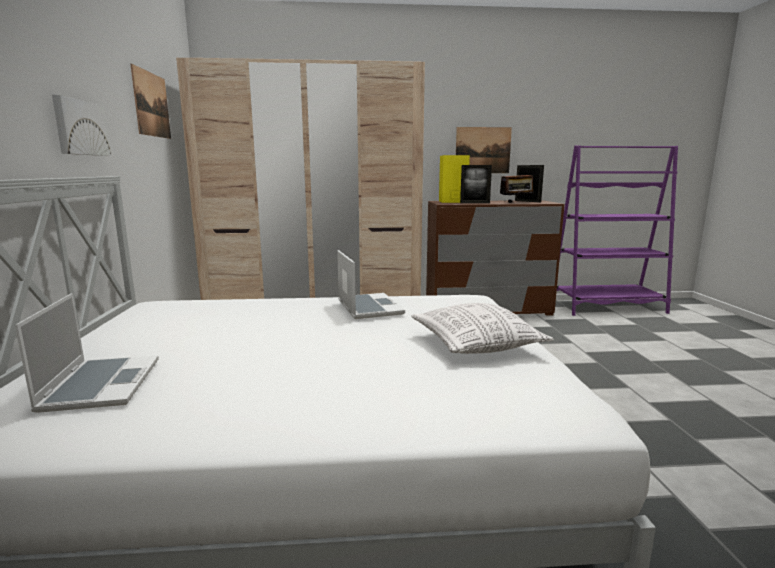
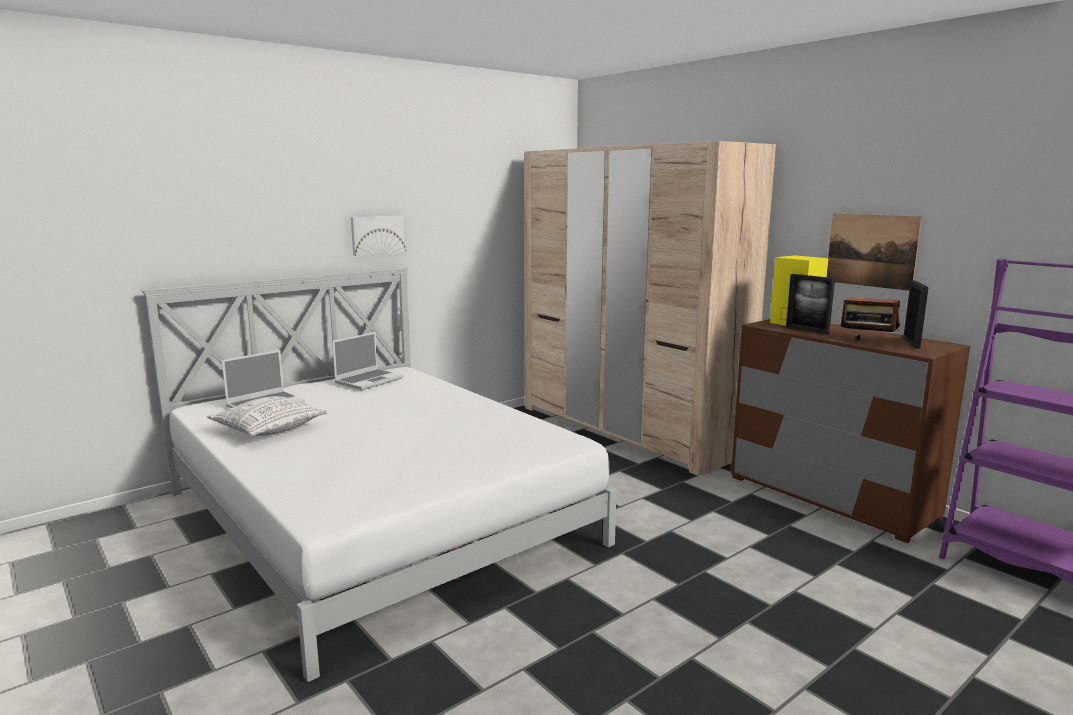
camera: 55 degrees right, 0 degrees up
picture [131,64,171,139] -> none
laptop [337,250,405,319] -> laptop moved to [332,332,403,390]
pillow [411,303,554,354] -> pillow moved to [207,396,327,436]

